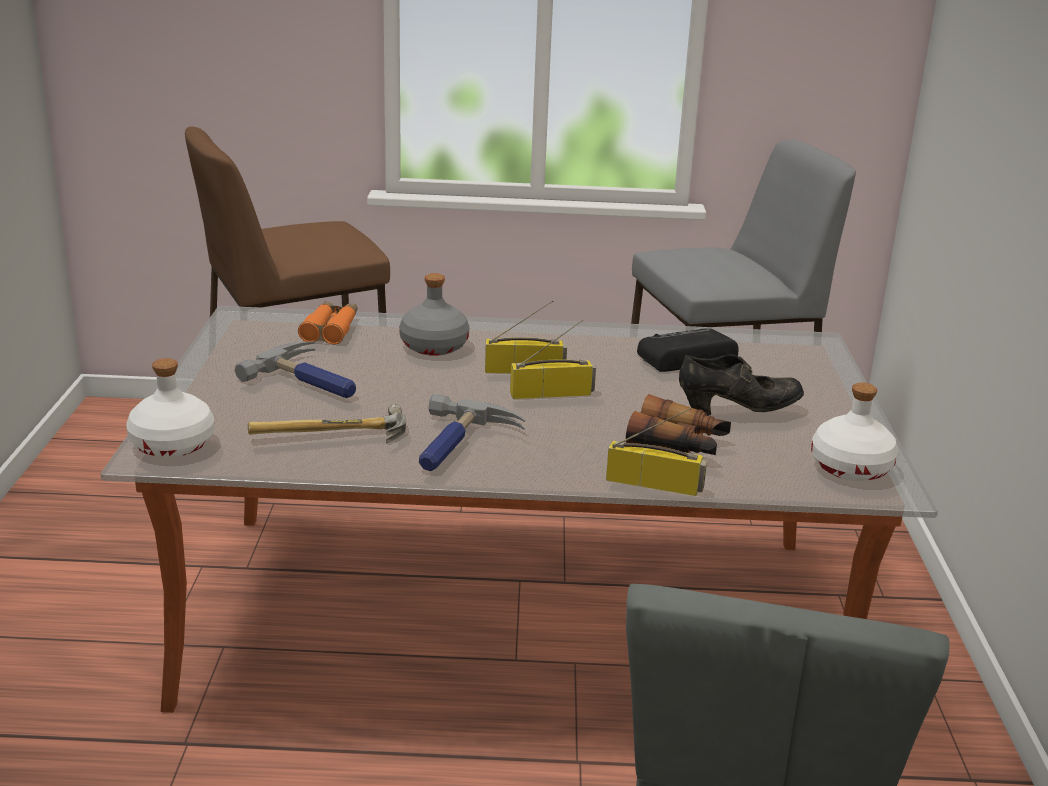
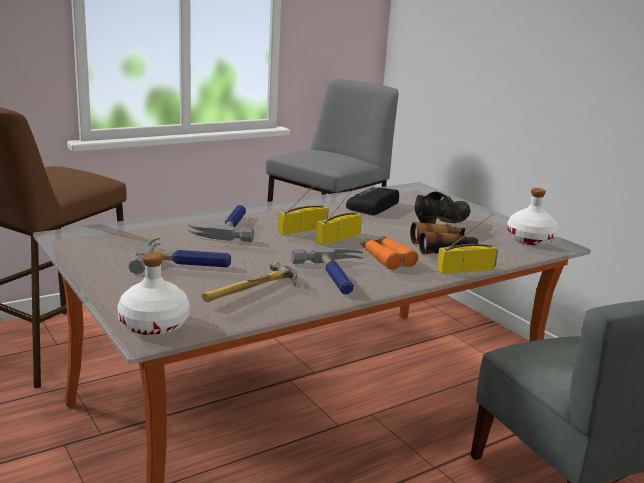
camera: 35 degrees left, 5 degrees down
orange binoculars [298,301,358,345] -> orange binoculars moved to [360,236,418,270]
grey bottle [399,273,470,356] -> hammer [188,205,254,242]

